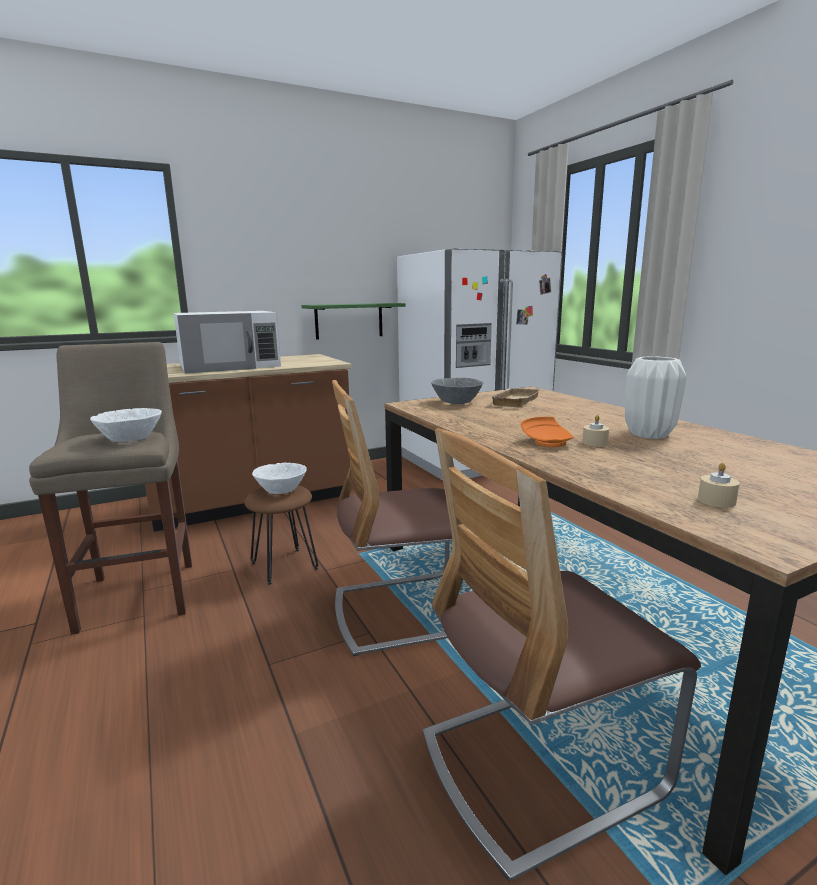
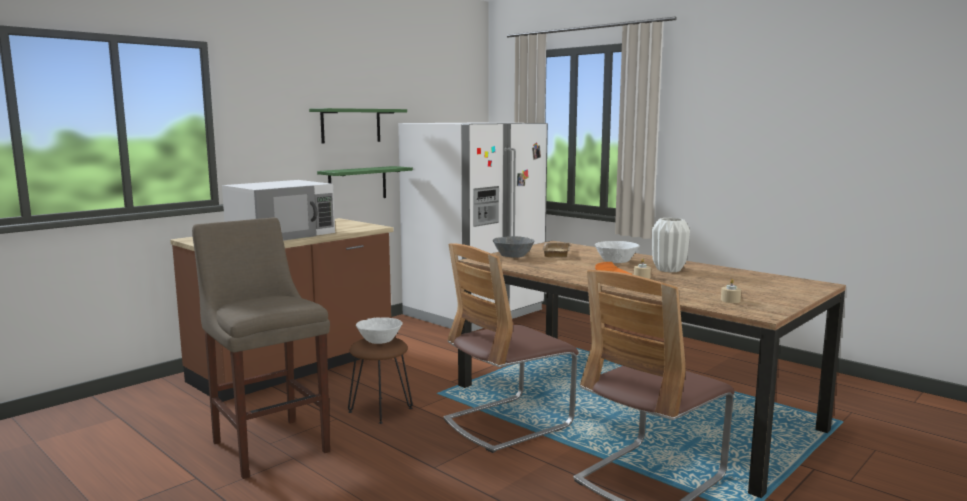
camera: 20 degrees left, 5 degrees down
white bowl [90,408,162,442] -> white bowl moved to [595,241,639,263]
none -> green shelf [309,108,407,144]

